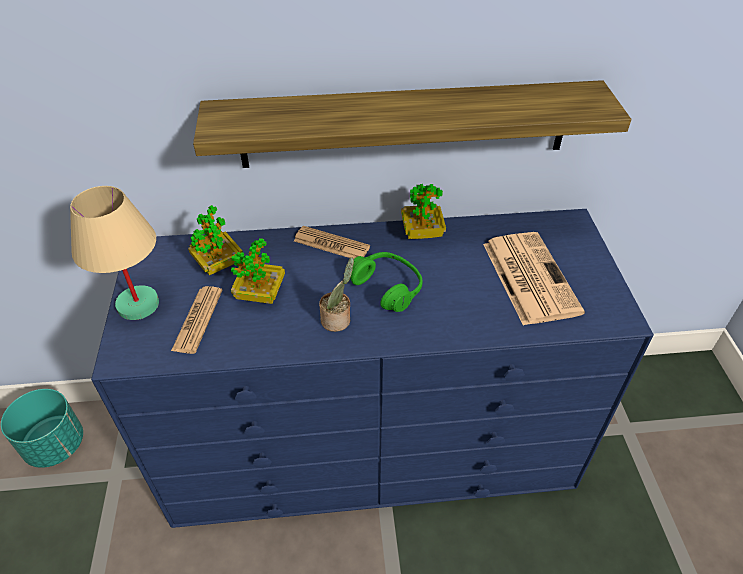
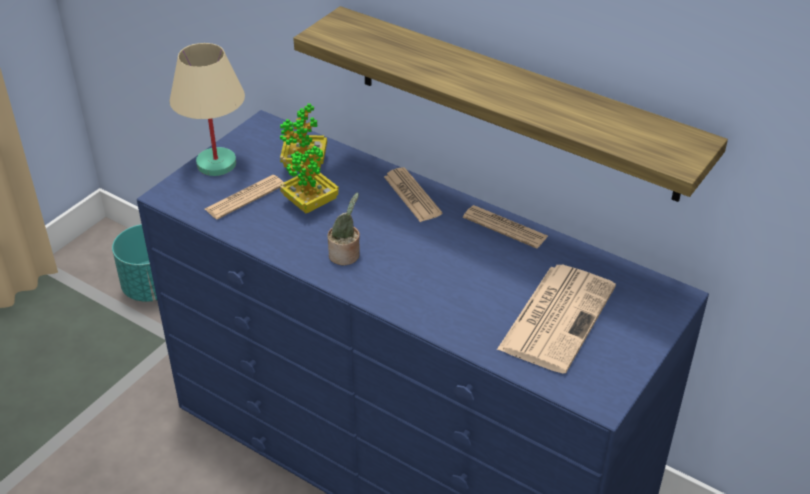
camera: 40 degrees right, 5 degrees down
green headphones [351,252,423,312] -> none
potted plant [401,184,446,239] -> newspaper [463,205,548,248]

